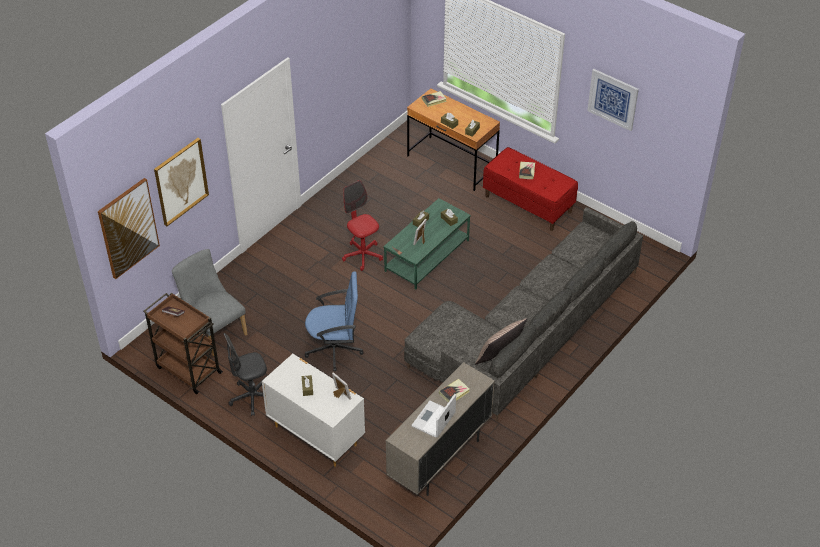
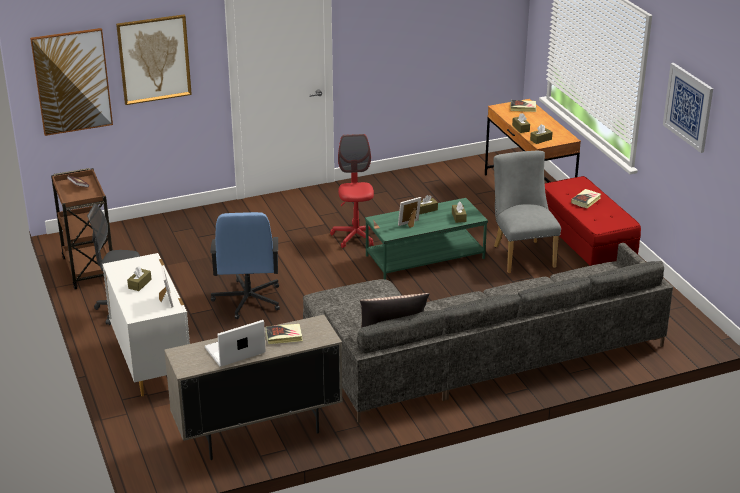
camera: 30 degrees right, 15 degrees down
grey chair [172,249,248,356] -> grey chair moved to [494,151,561,273]
blue office chair [305,271,364,372] -> blue office chair turned 60 degrees clockwise [210,212,280,319]

